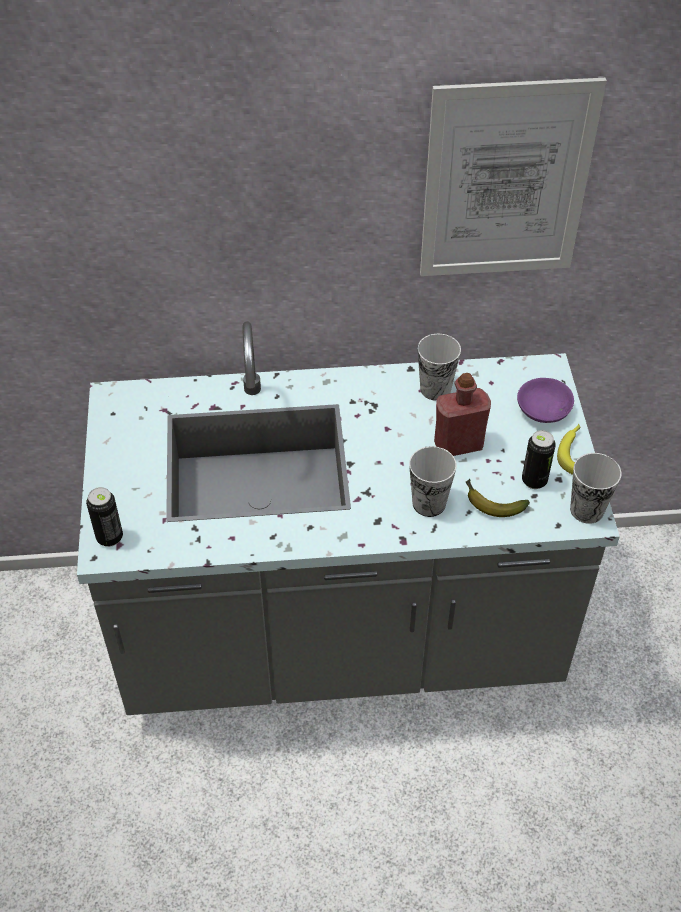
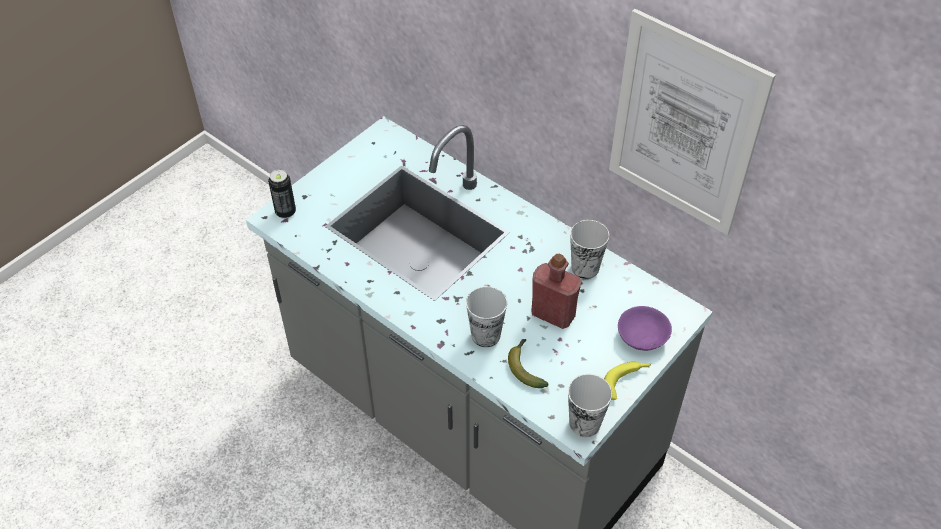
camera: 45 degrees right, 0 degrees up
can [522,430,556,489] -> none

